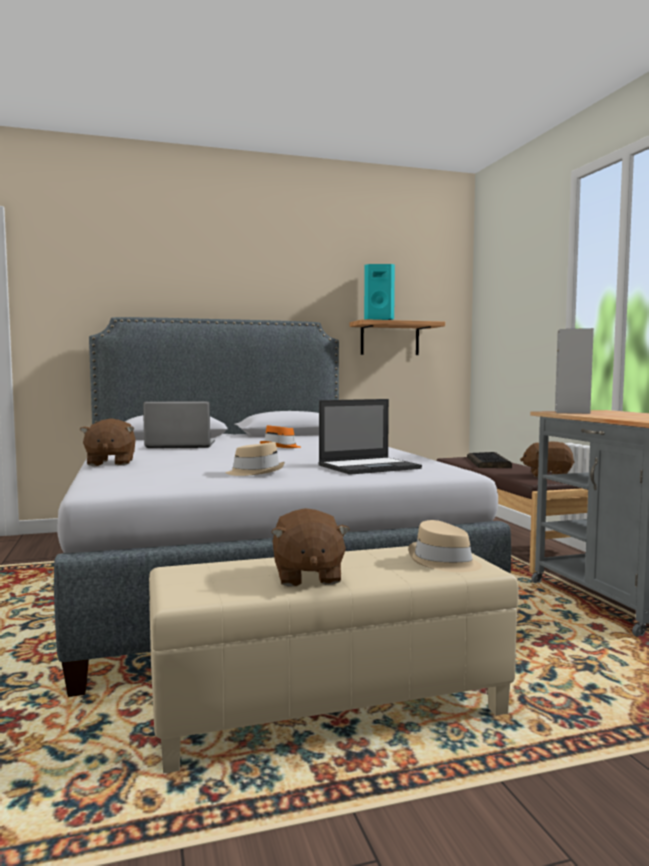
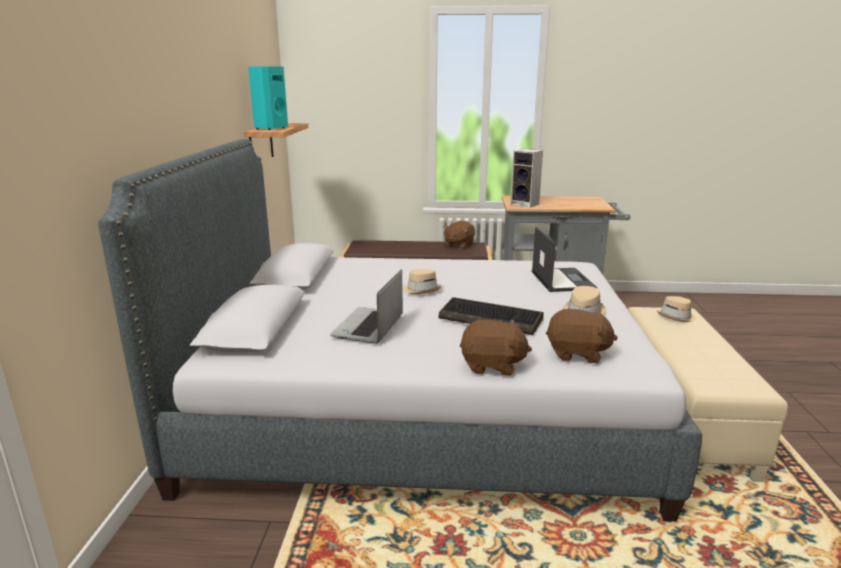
camera: 70 degrees left, 15 degrees up
orange hat [260,425,301,448] -> beige hat [403,269,441,294]
brown plush toy [271,508,350,587] -> brown plush toy moved to [546,309,618,363]
keyboard [467,452,512,468] -> keyboard moved to [439,297,544,335]

